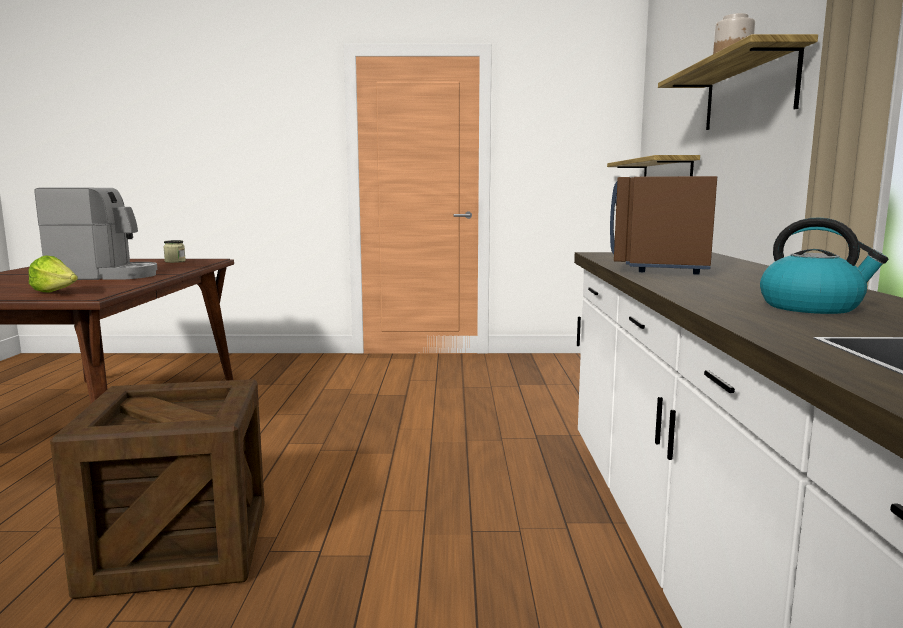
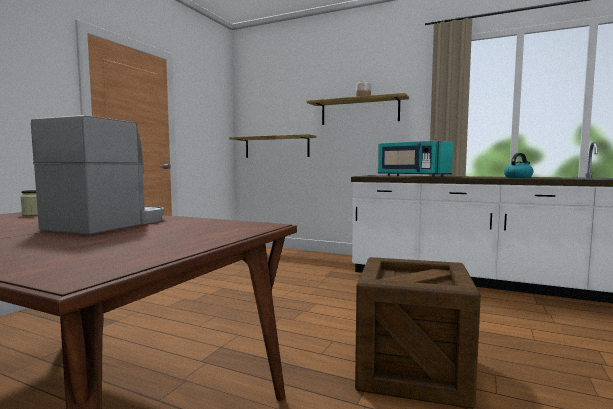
camera: 65 degrees left, 5 degrees down
lettuce [28,255,78,293] -> none
brown microwave [610,176,717,275] -> turquoise microwave [378,141,453,177]

